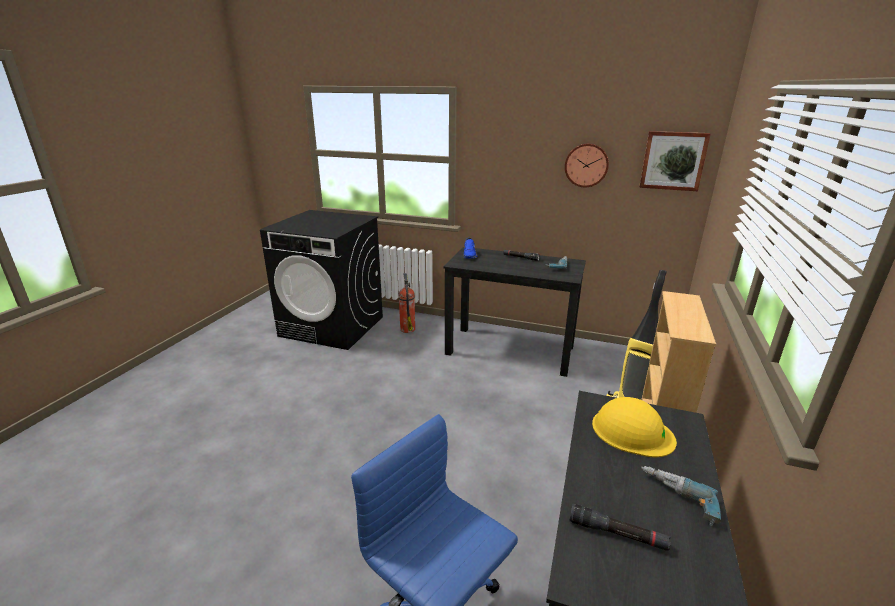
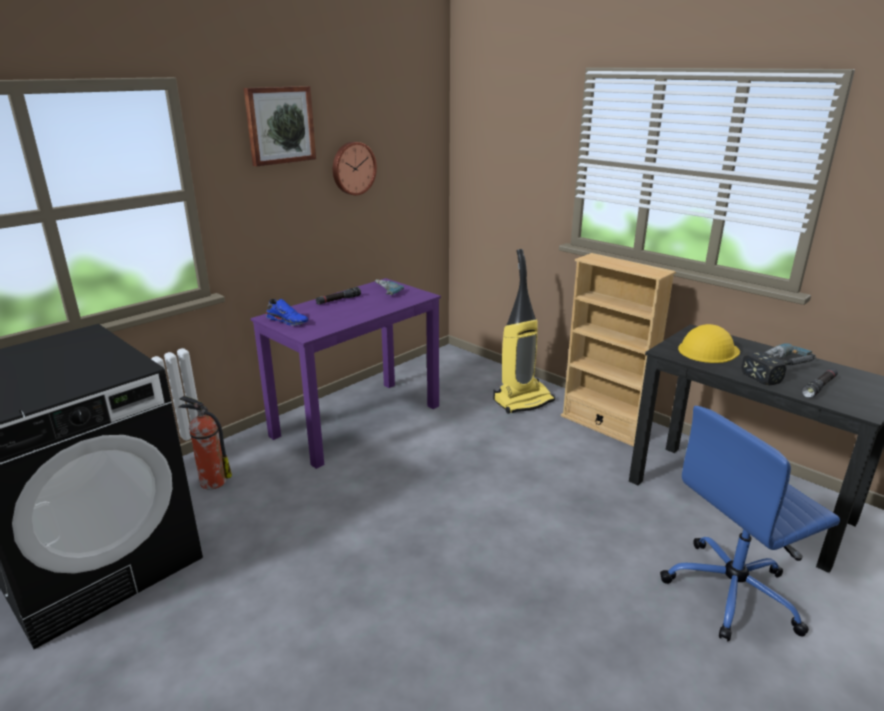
camera: 65 degrees left, 0 degrees up
black desk [444,247,586,377] -> purple desk [251,278,441,469]
picture [639,131,711,191] -> picture moved to [244,86,316,166]
none -> hammer [741,351,816,385]

